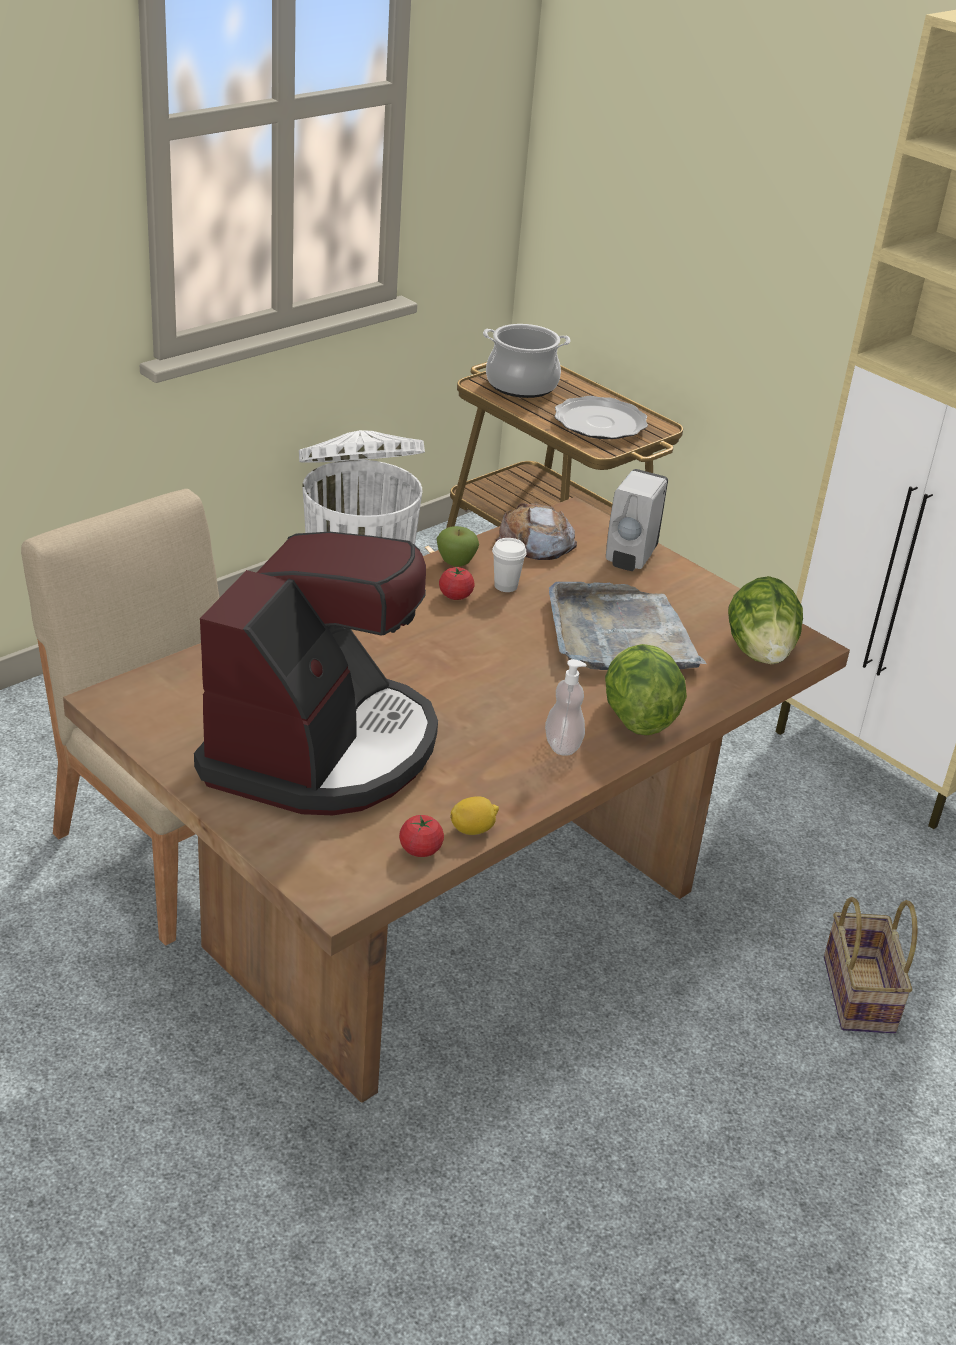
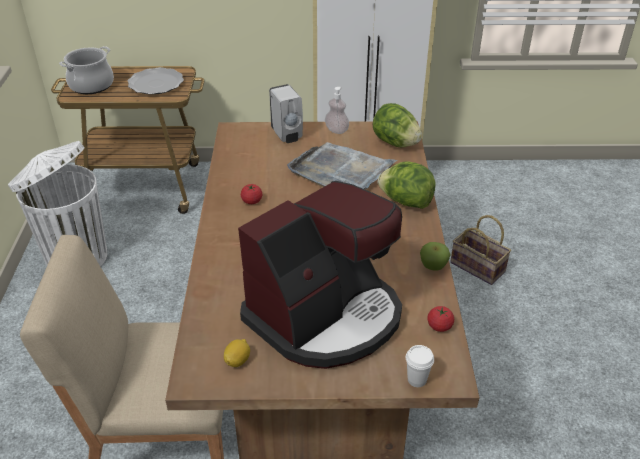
camera: 45 degrees left, 5 degrees up
coffee machine [194,532,438,815] -> coffee machine turned 75 degrees clockwise [238,181,402,369]
apple [436,526,479,567] -> apple moved to [420,242,451,271]
lemon [450,796,499,835] -> lemon moved to [224,339,250,367]
white cup [492,538,527,592] -> white cup moved to [406,345,434,387]
bread [496,503,577,560] -> none
soap dispenser [545,659,587,756] -> soap dispenser moved to [325,87,349,134]

